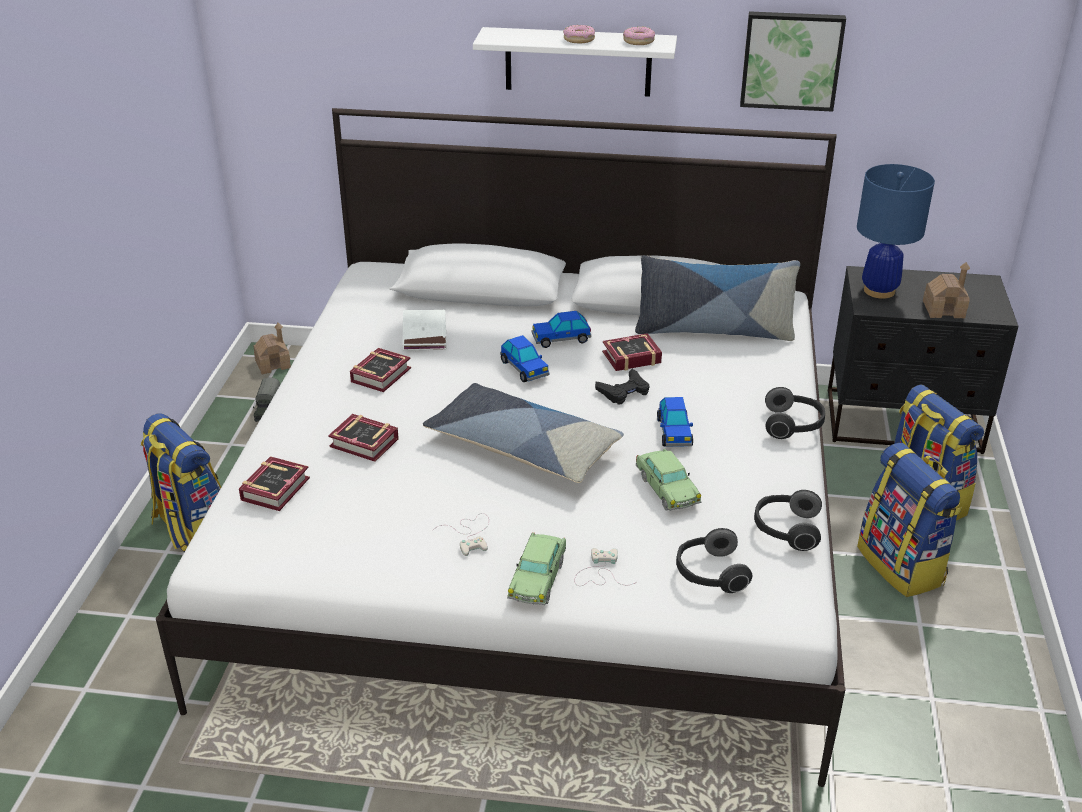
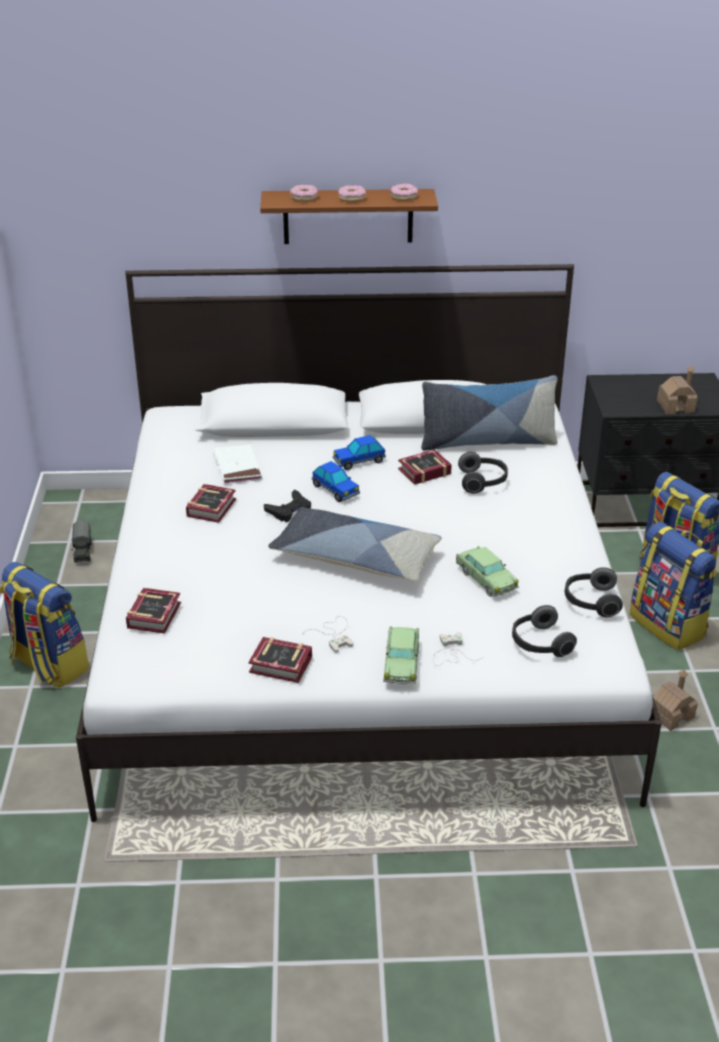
camera: 10 degrees left, 0 degrees up
toy house [253,323,291,375] -> toy house moved to [653,670,698,731]
book [328,414,399,462] -> book moved to [248,637,312,683]
white shelf [473,27,677,97] -> brown shelf [260,189,438,244]
black game controller [595,369,649,405] -> black game controller moved to [264,490,311,522]
toy car [657,397,693,447] -> none
picture [740,11,846,112] -> none
headphones [765,387,825,439] -> headphones moved to [458,452,508,493]
blue table lamp [857,164,935,299] -> none
none -> donut [290,185,318,202]

